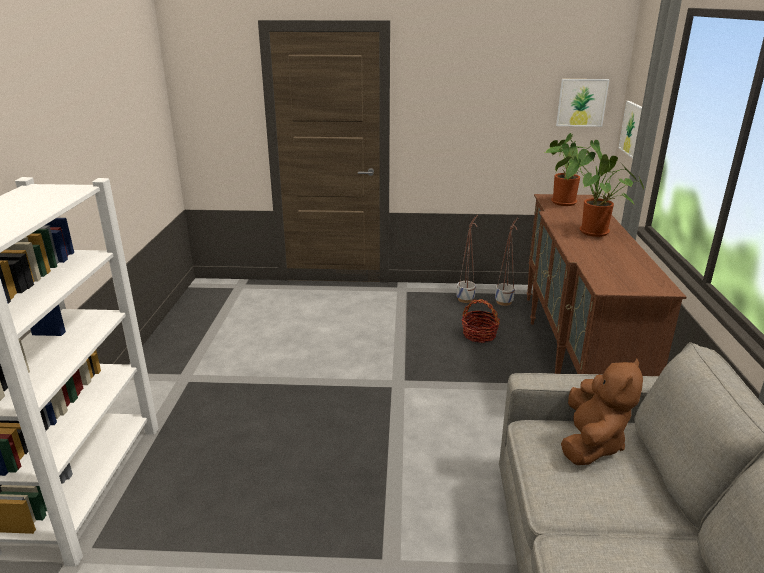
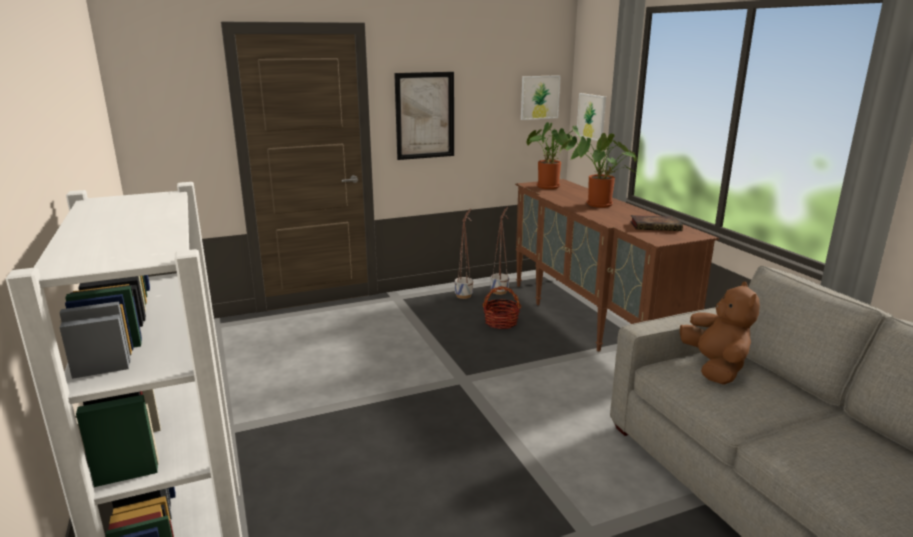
camera: 25 degrees left, 5 degrees down
none -> picture [394,72,454,160]
none -> book [630,215,683,231]

